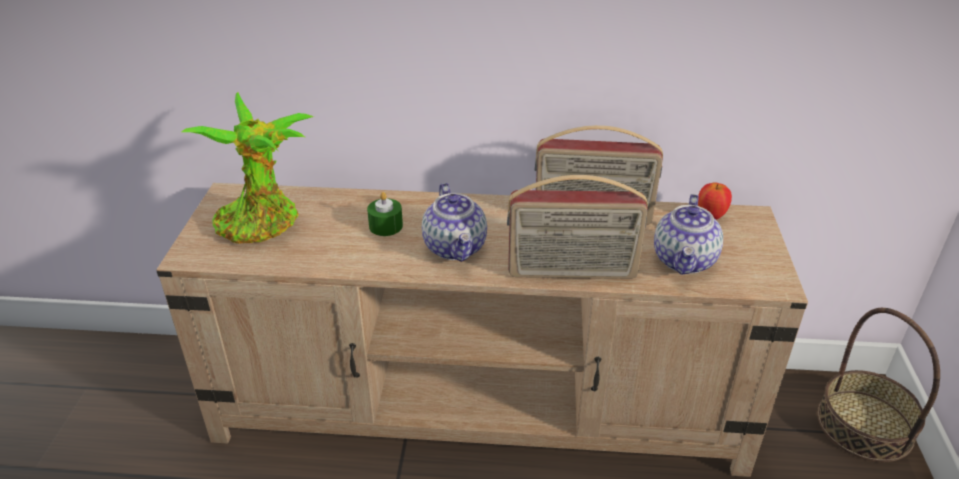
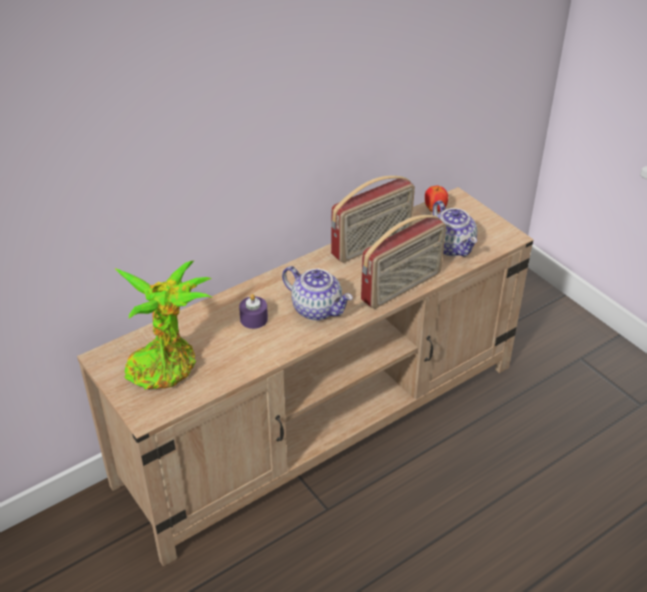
camera: 40 degrees left, 5 degrees up
green candle [367,192,403,236] -> purple candle [239,294,268,329]
basket [817,308,940,462] -> none

